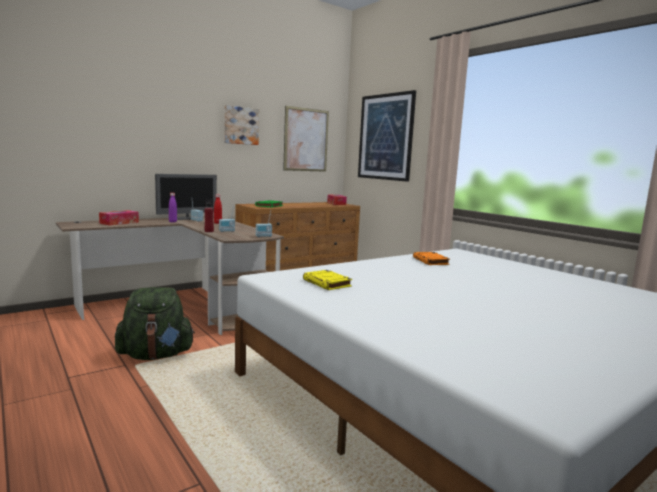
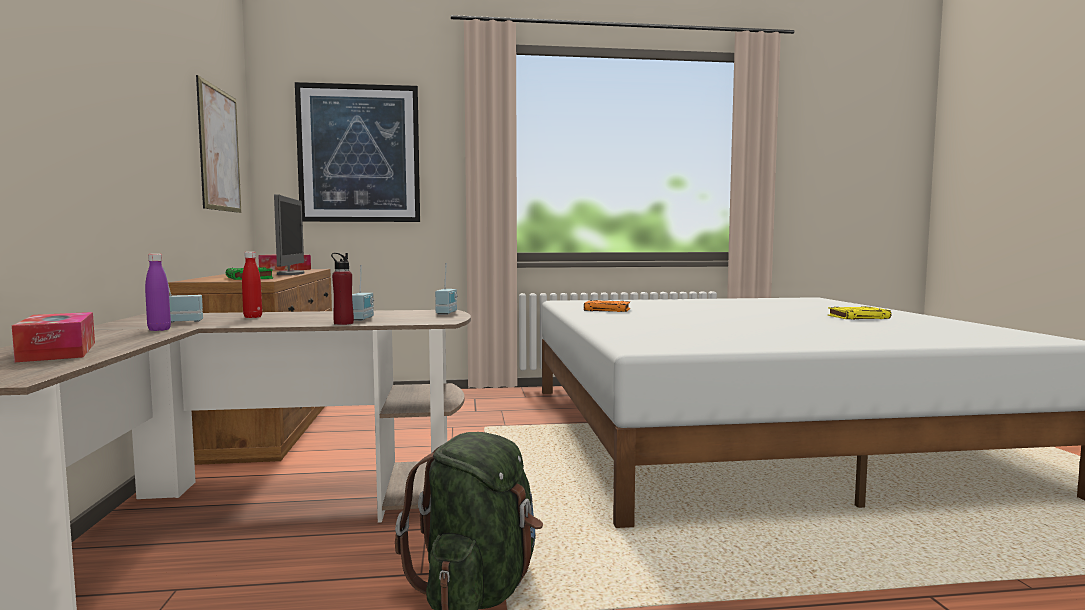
camera: 60 degrees left, 5 degrees down
monitor [155,174,217,220] -> monitor moved to [274,194,304,275]
picture [224,105,259,145] -> none
yellow book [303,270,352,290] -> yellow book moved to [828,306,892,320]

